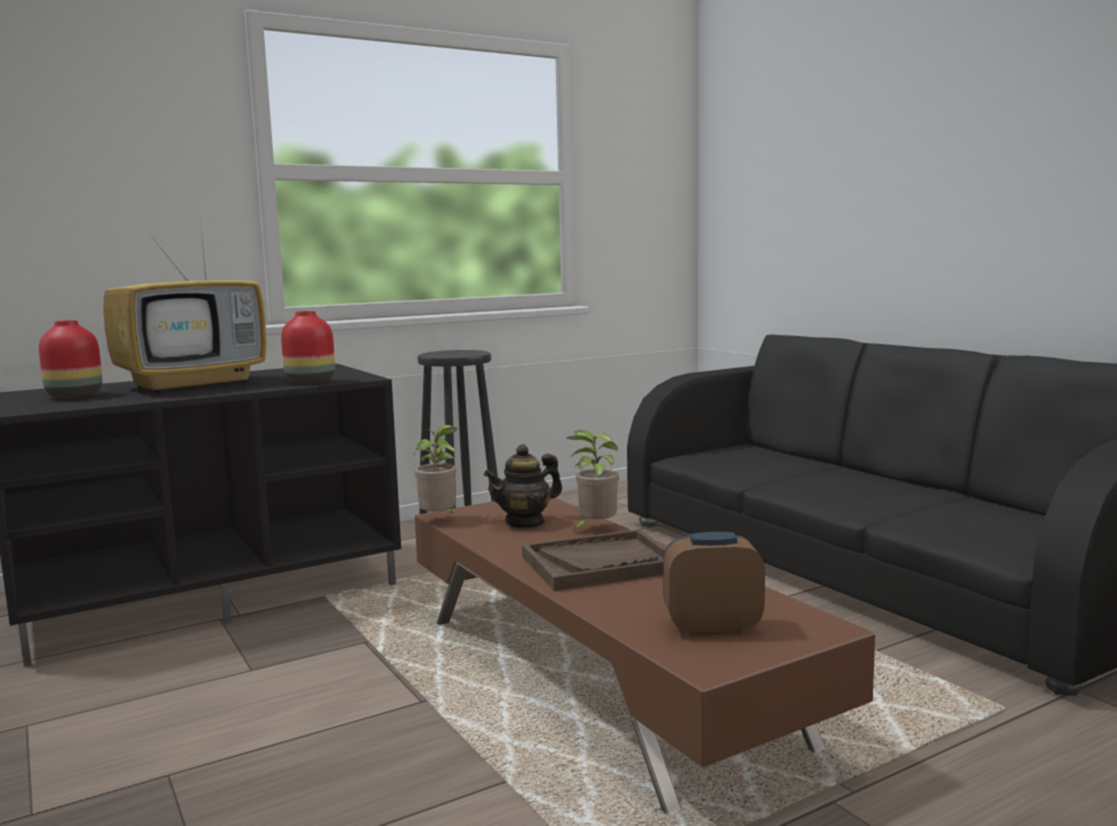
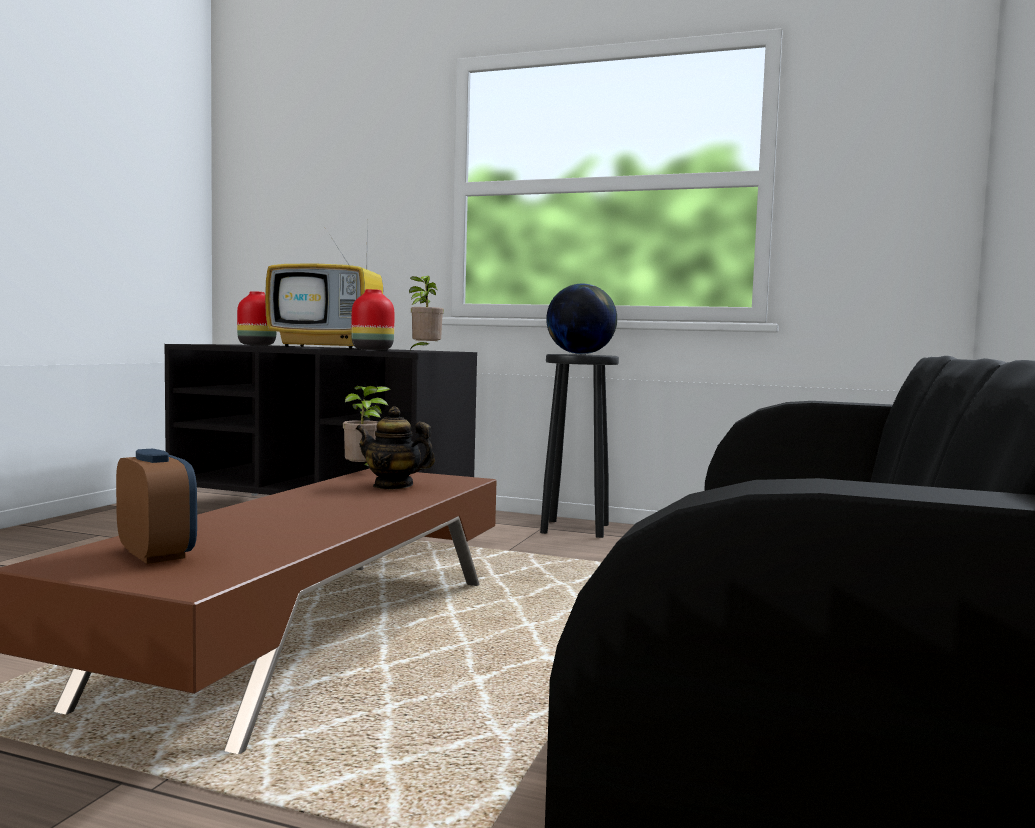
camera: 50 degrees right, 5 degrees down
brown tray [522,529,666,591] -> none
potted plant [567,430,619,531] -> potted plant moved to [409,276,444,350]
none -> globe [546,284,617,354]

